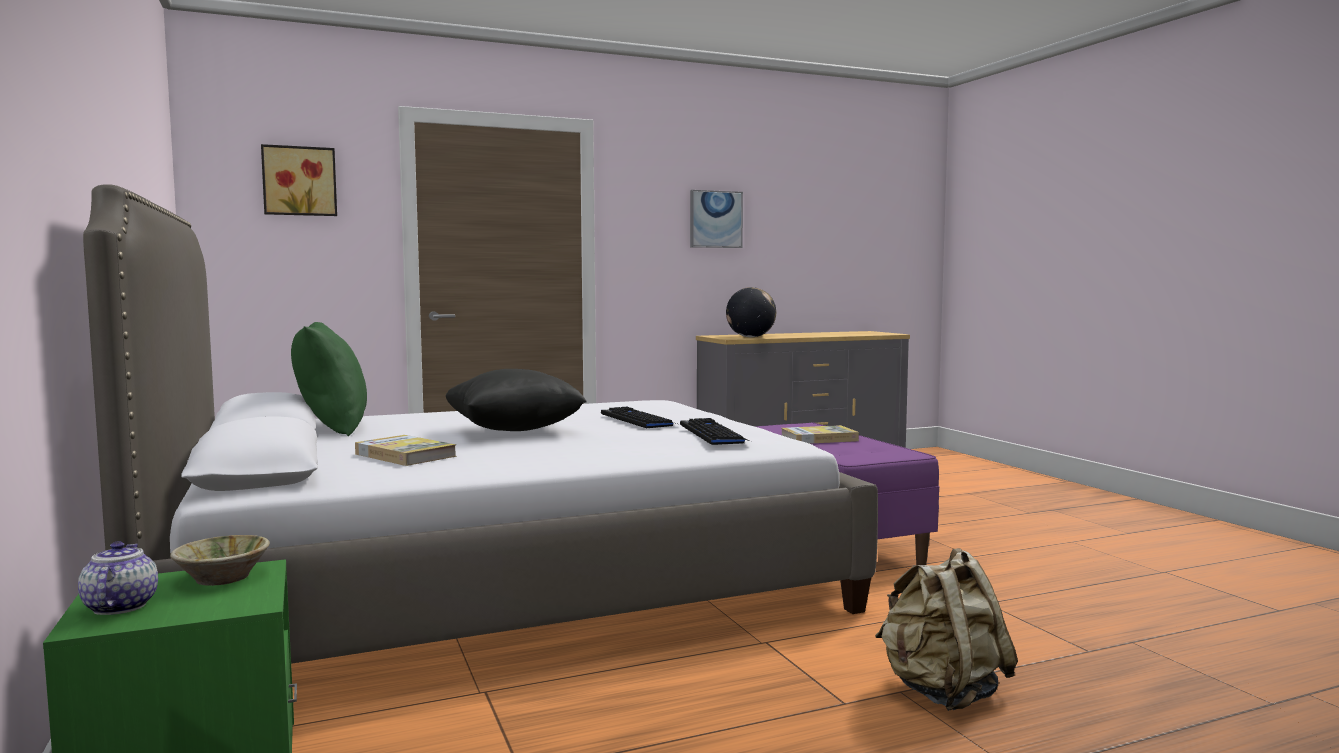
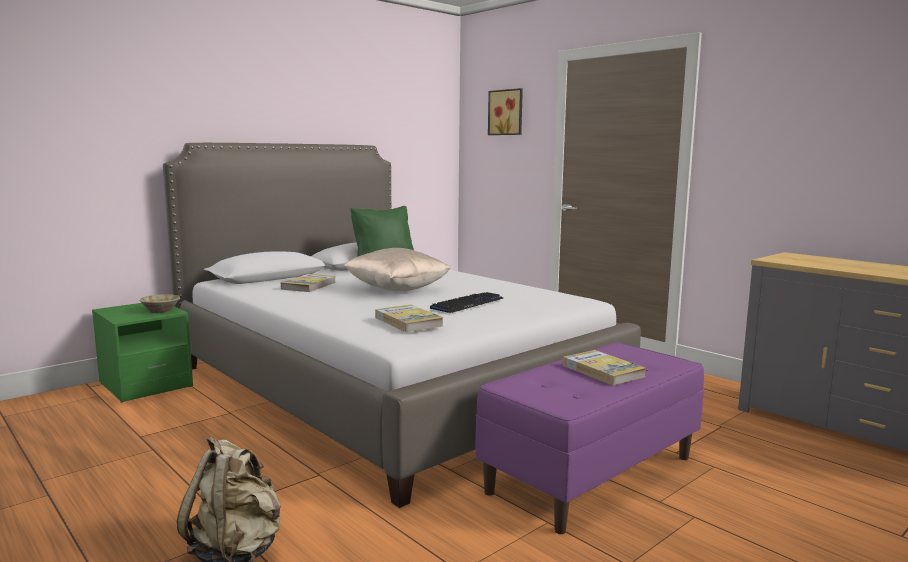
camera: 70 degrees right, 5 degrees up
teapot [78,541,158,615] -> none
black pillow [446,369,587,431] -> beige pillow [344,248,451,291]
keyboard [680,418,749,445] -> book [375,305,444,332]
picture [690,190,743,248] -> none
globe [726,287,776,337] -> none

